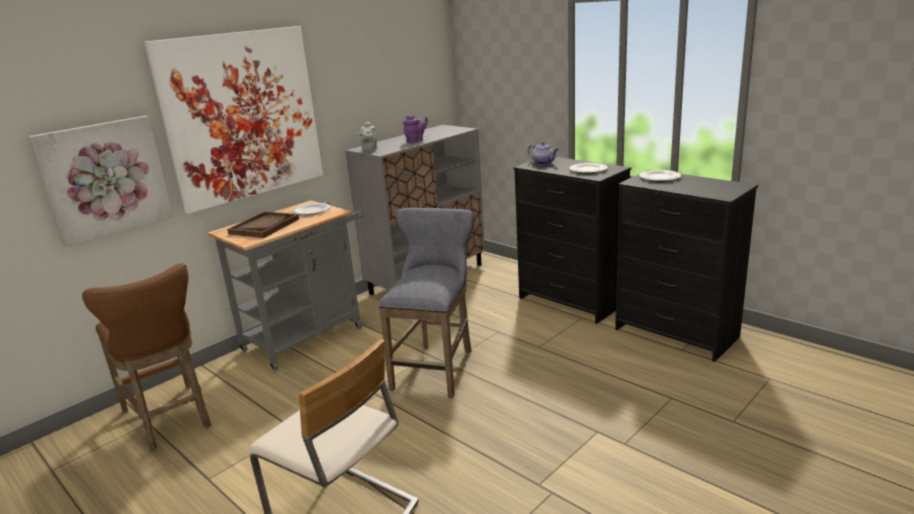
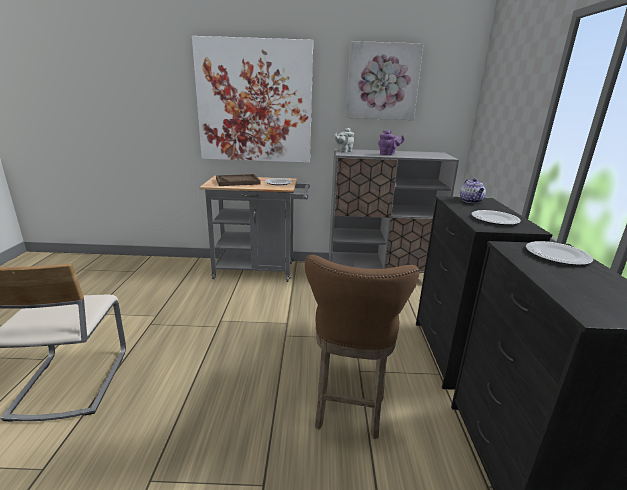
camera: 45 degrees right, 0 degrees up
picture [28,116,173,247] -> picture moved to [346,41,424,120]
brown stool [82,263,211,451] -> brown stool moved to [305,255,420,439]
grey stool [379,208,474,398] -> none

